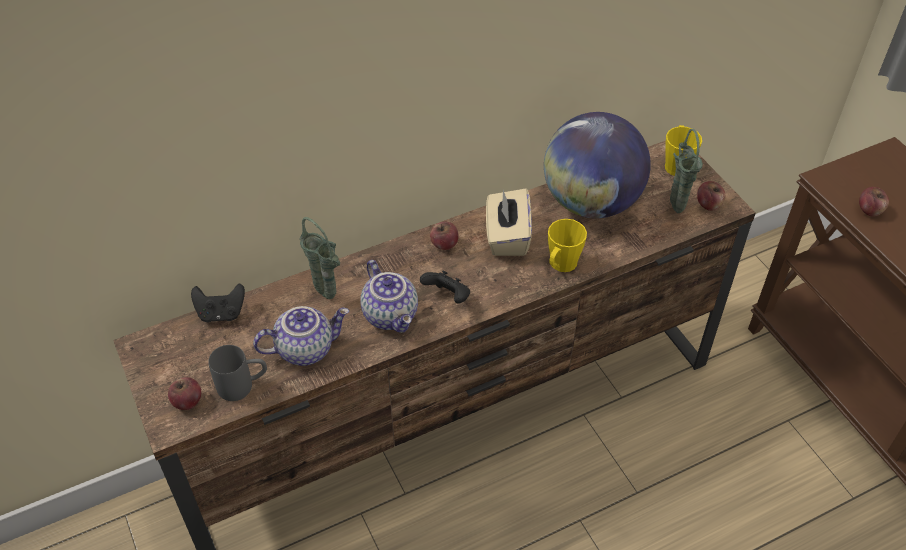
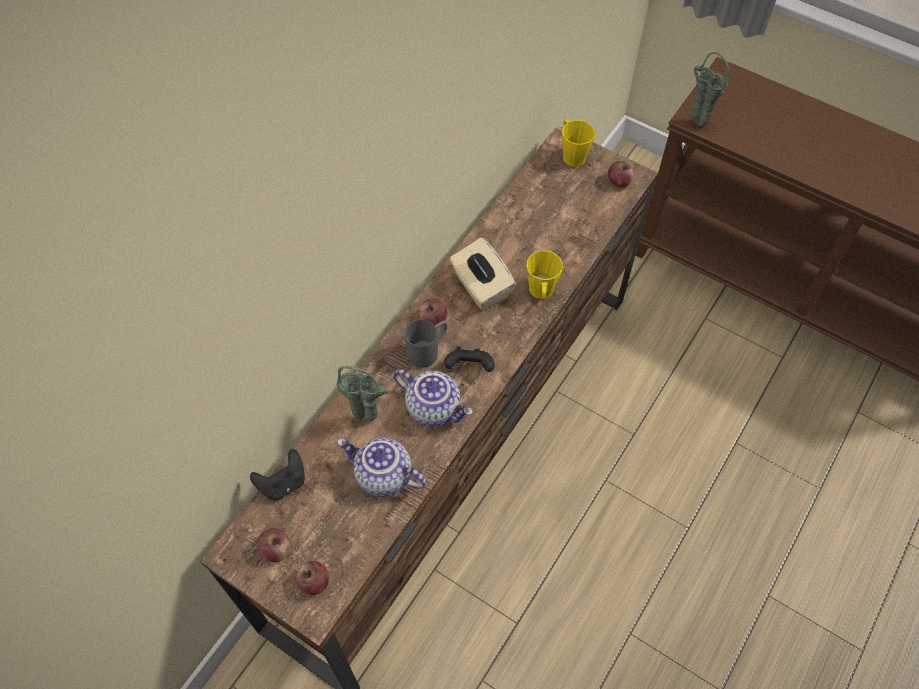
camera: 30 degrees left, 10 degrees up
grey mug [208,345,267,401] -> grey mug moved to [405,320,447,368]
teapot [253,306,349,366] -> teapot turned 105 degrees counterclockwise [337,438,426,497]
globe [544,112,651,218] -> none
green vase [670,129,703,213] -> green vase moved to [691,52,729,126]
apple [859,187,889,217] -> apple moved to [257,528,290,562]

